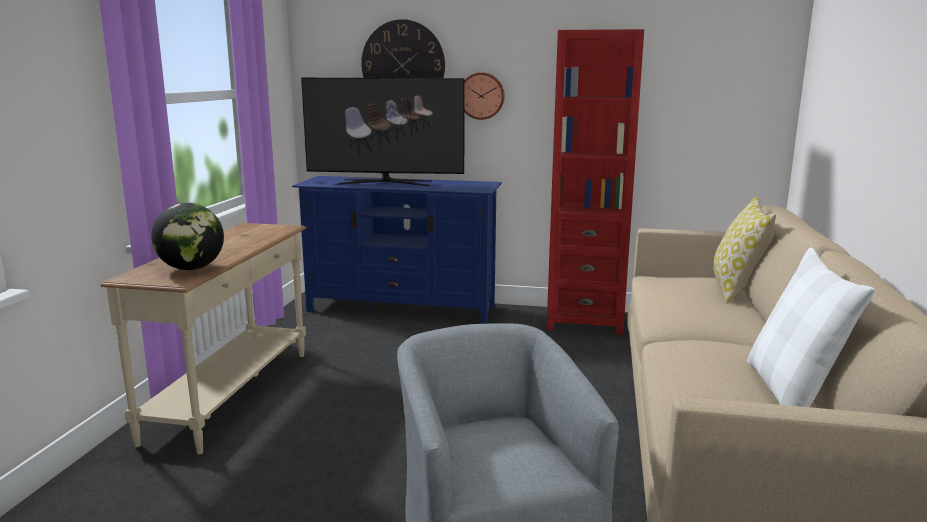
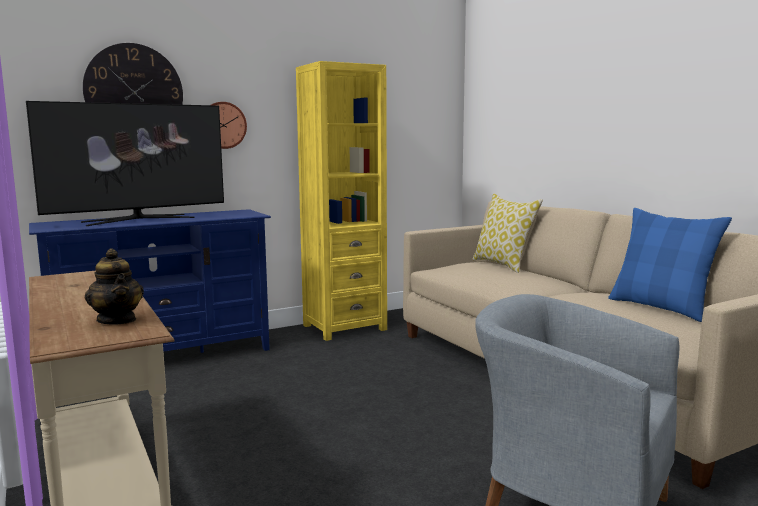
camera: 40 degrees left, 5 degrees down
globe [151,203,224,270] -> teapot [85,248,144,324]
red bookcase [547,29,644,335] -> yellow bookcase [296,61,387,341]
white pillow [747,247,876,407] -> blue pillow [608,208,732,322]

